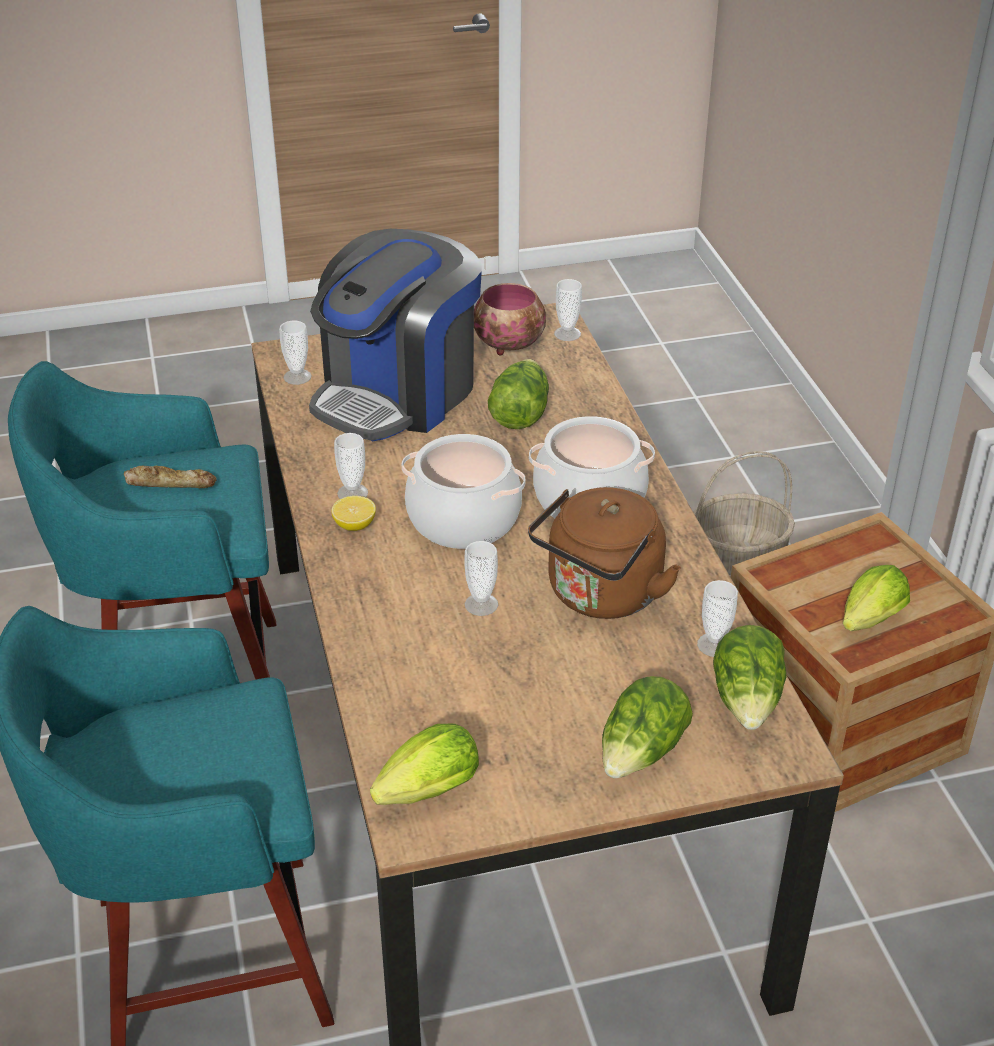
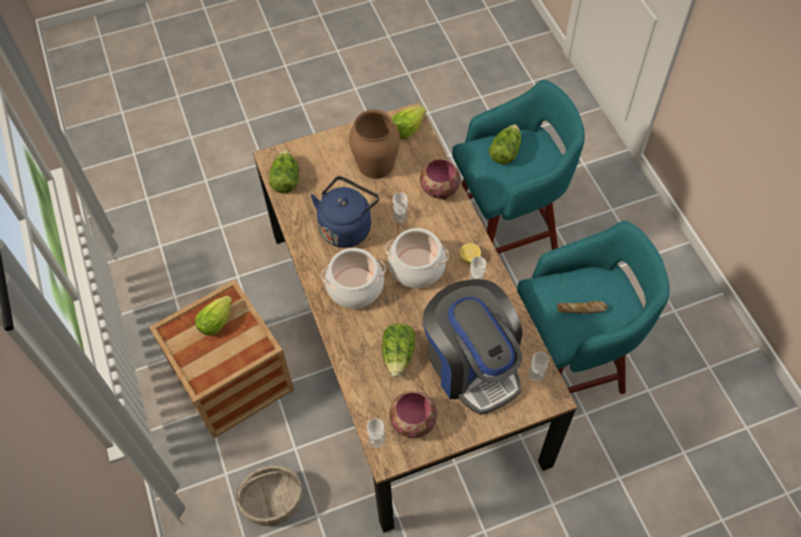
camera: 175 degrees right, 20 degrees up
coffee machine [309,229,482,441] -> coffee machine turned 120 degrees clockwise [423,279,522,415]
brown kettle [528,487,681,619] -> blue kettle [311,176,379,248]
lettuce [602,676,693,778] -> lettuce moved to [489,124,521,164]
cup [697,580,738,657] -> none
none -> brown vase [349,110,400,179]
none -> bowl [420,159,461,200]

